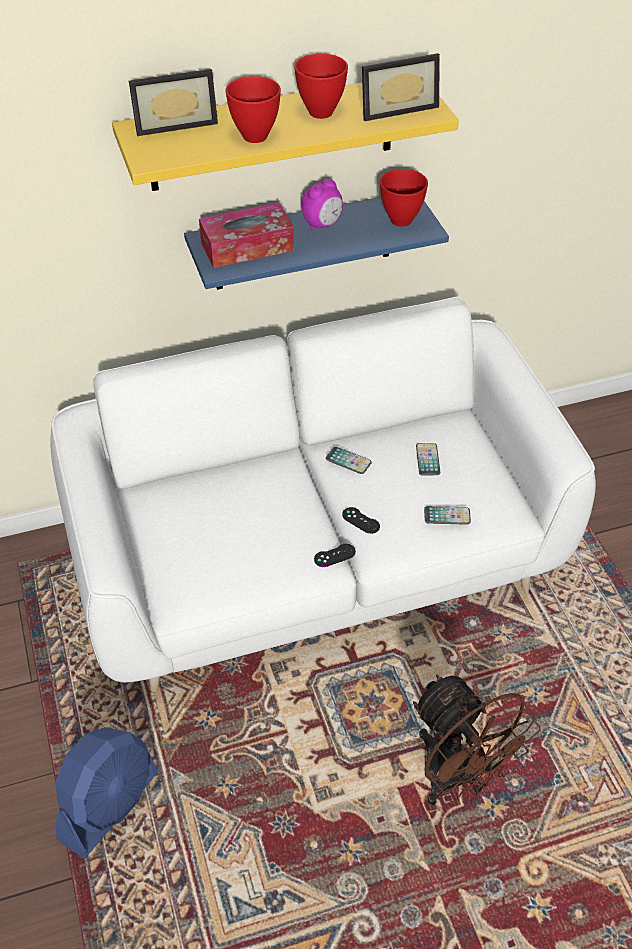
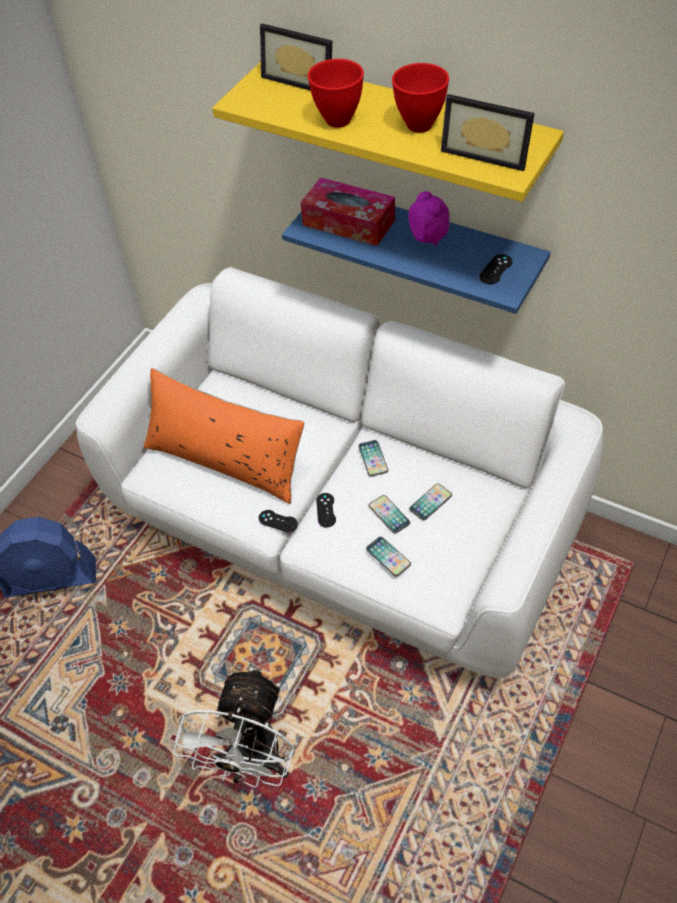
camera: 50 degrees right, 5 degrees up
alarm clock [302,179,343,230] -> alarm clock turned 120 degrees counterclockwise [408,191,450,246]
red bowl [380,169,428,227] -> black game controller [479,254,512,284]
brown fan [413,675,541,805] -> white fan [173,667,295,788]
none -> orange pillow [143,368,305,504]
none -> phone [369,495,410,534]

